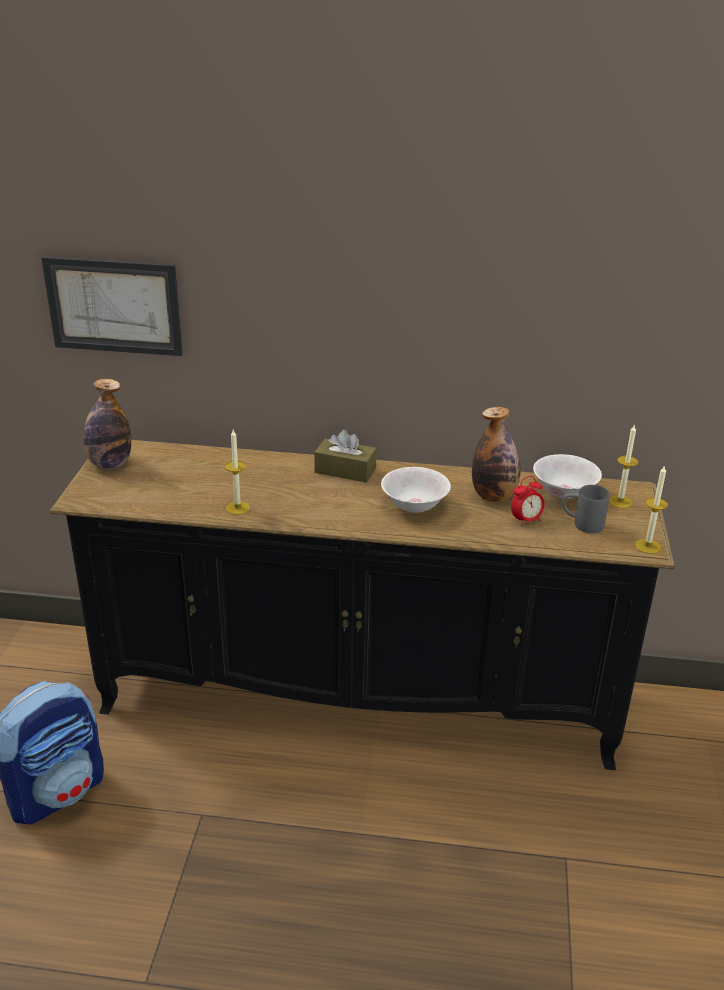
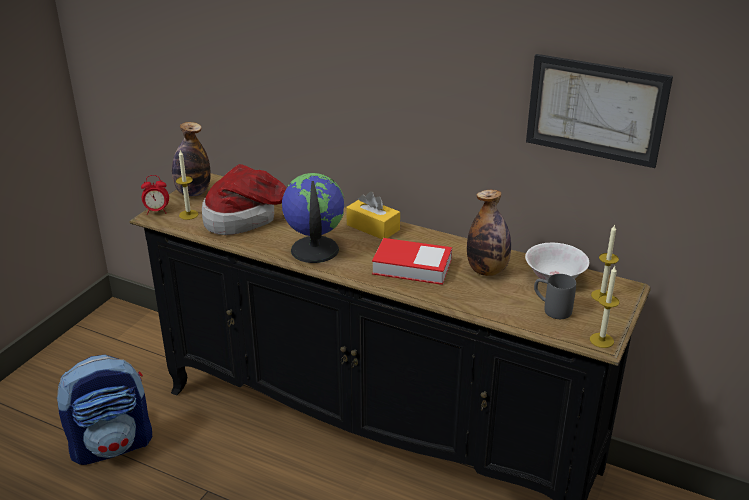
camera: 20 degrees right, 0 degrees up
picture [41,256,183,356] -> picture moved to [526,54,673,168]
candle [225,430,250,515] -> candle moved to [176,150,198,220]
brown tissue box [314,430,377,483] -> yellow tissue box [346,191,400,240]
white bowl [381,467,451,513] -> book [372,238,452,285]
alarm clock [511,476,545,527] -> alarm clock moved to [141,175,169,215]
none -> hat [202,164,287,235]
none -> globe [282,173,344,263]

